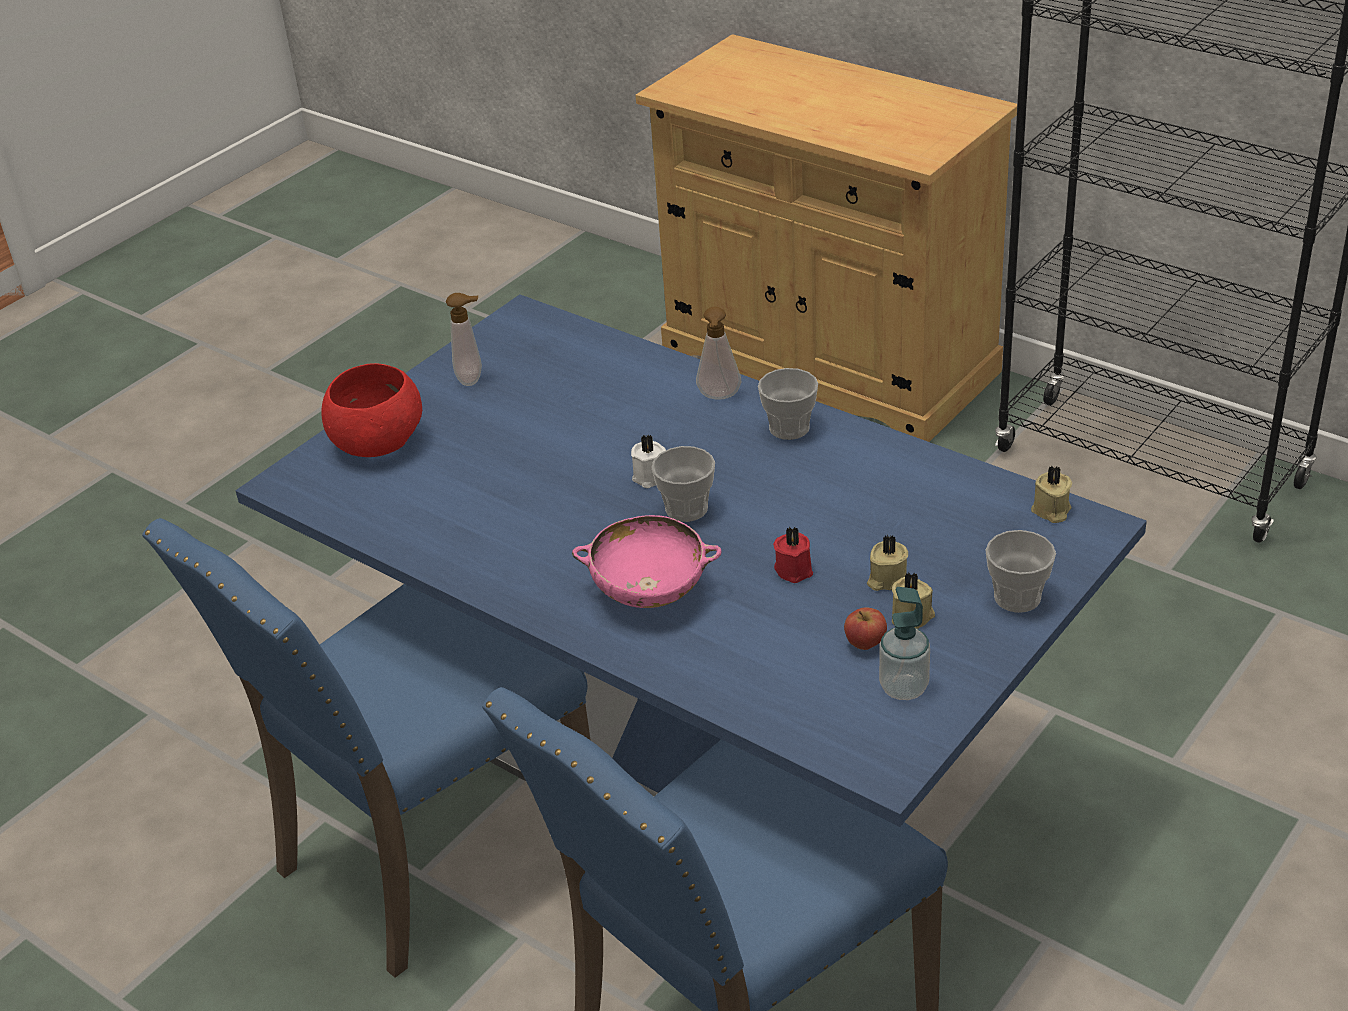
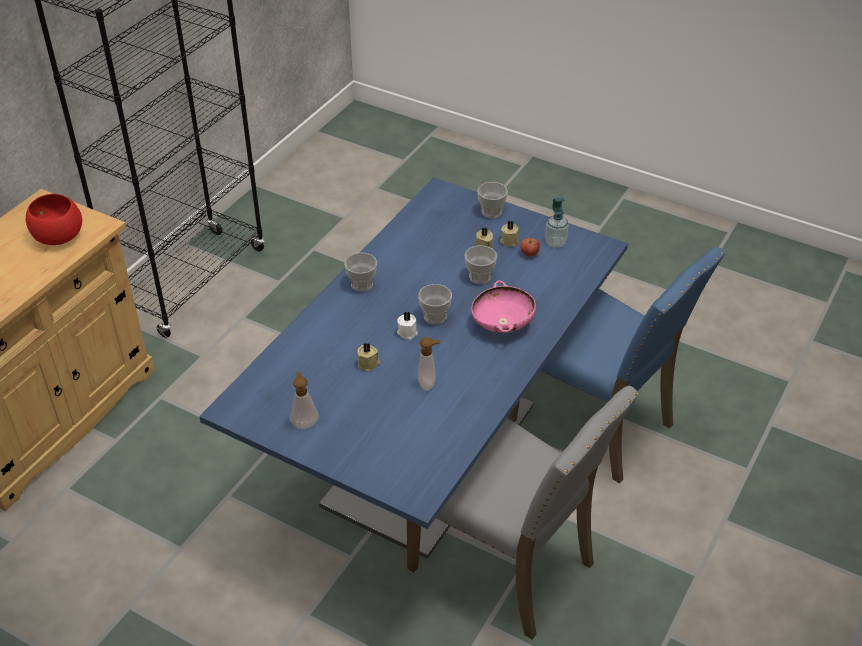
camera: 100 degrees left, 5 degrees up
blue chair [142,518,590,978] -> grey chair [407,386,639,640]
red bowl [321,363,422,457] -> red bowl moved to [26,194,82,245]
soap dispenser [696,306,741,400] -> soap dispenser moved to [418,337,440,391]
red candle [773,527,813,583] -> cup [465,245,497,284]
beige candle [1031,466,1072,523] -> beige candle moved to [357,343,380,372]

